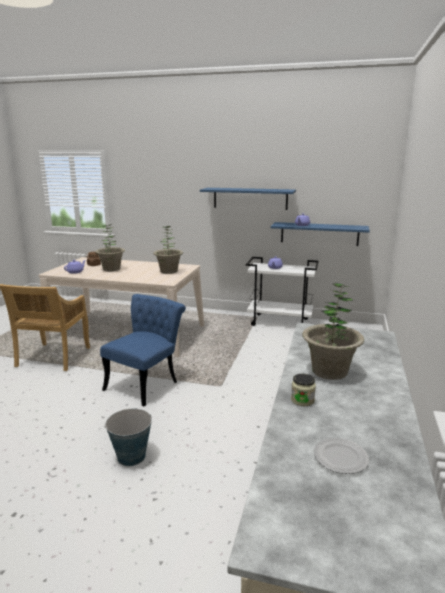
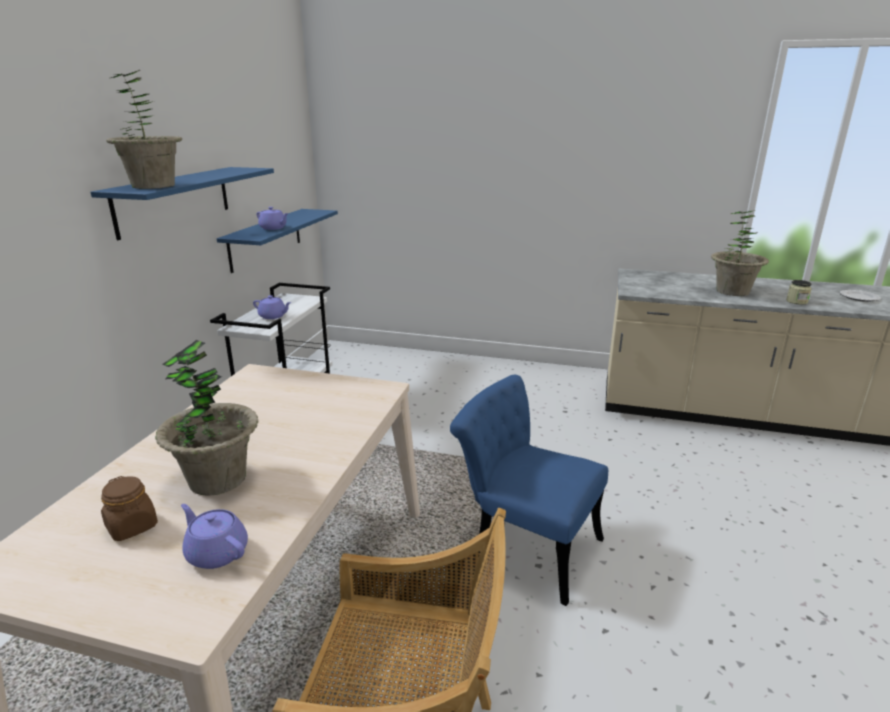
camera: 90 degrees left, 5 degrees up
bucket [105,409,152,466] -> none
potted plant [153,226,183,274] -> potted plant moved to [106,70,182,189]

